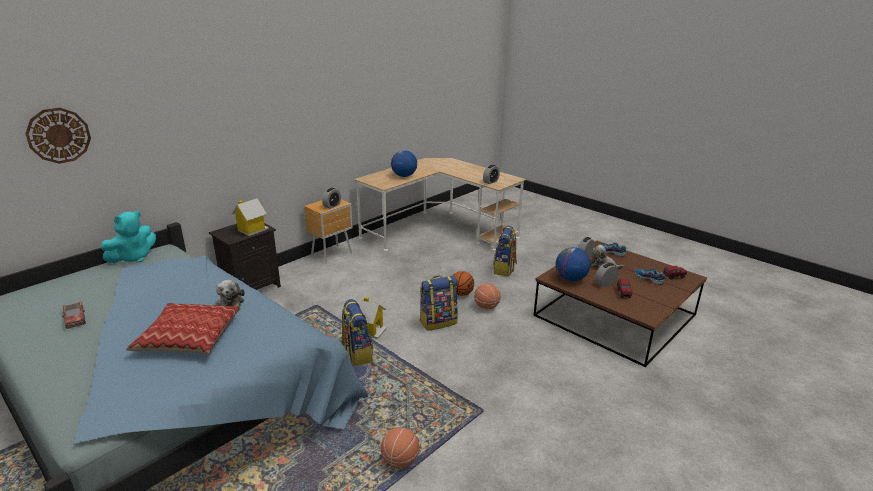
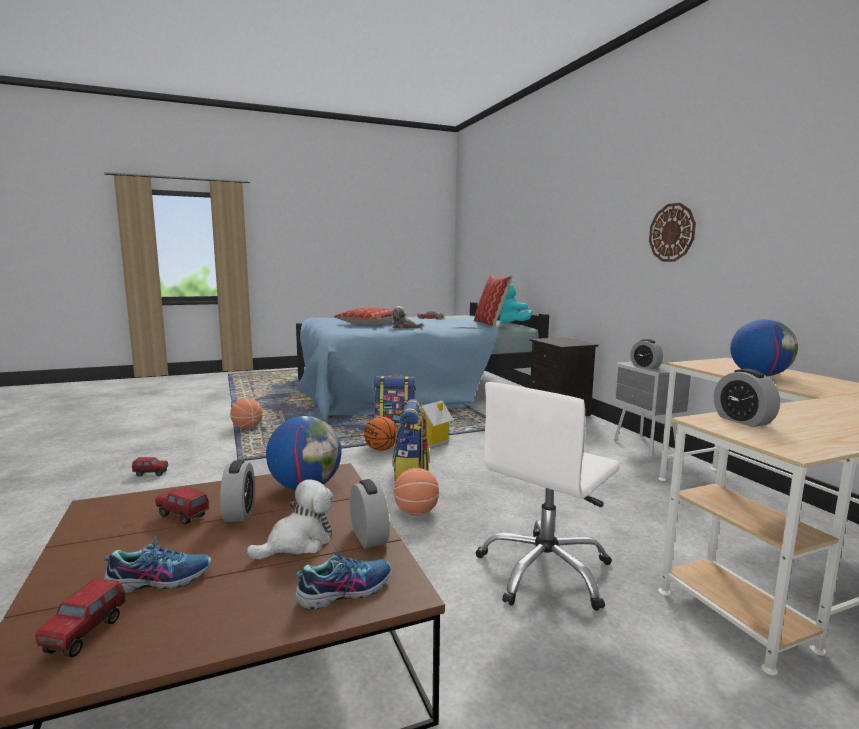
camera: 115 degrees right, 15 degrees down
wall clock [25,108,91,164] -> wall clock moved to [649,203,696,262]
toy house [232,198,269,236] -> none
brown nightstand [304,199,353,264] -> grey nightstand [613,362,691,457]
basketball [453,271,474,296] -> basketball moved to [364,417,398,451]
backpack [493,226,517,276] -> white office chair [476,382,620,611]
none -> toy truck [132,457,168,477]
none -> pillow [474,275,512,327]

